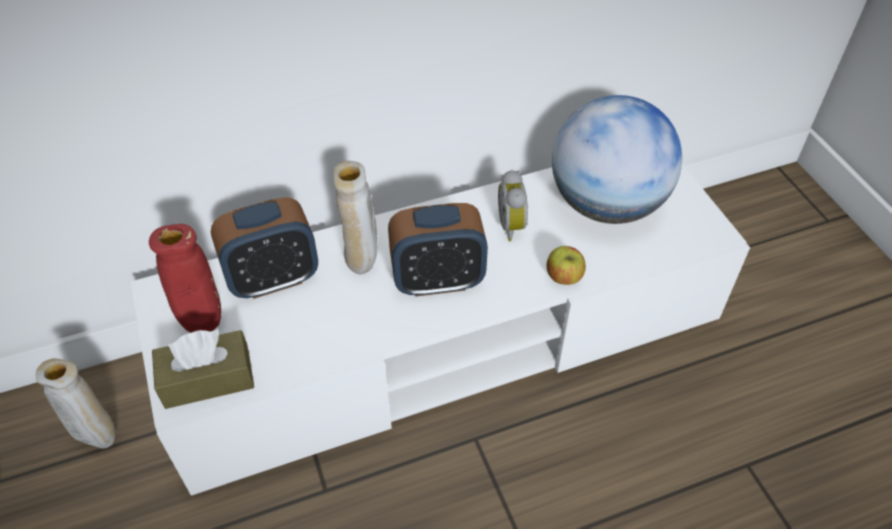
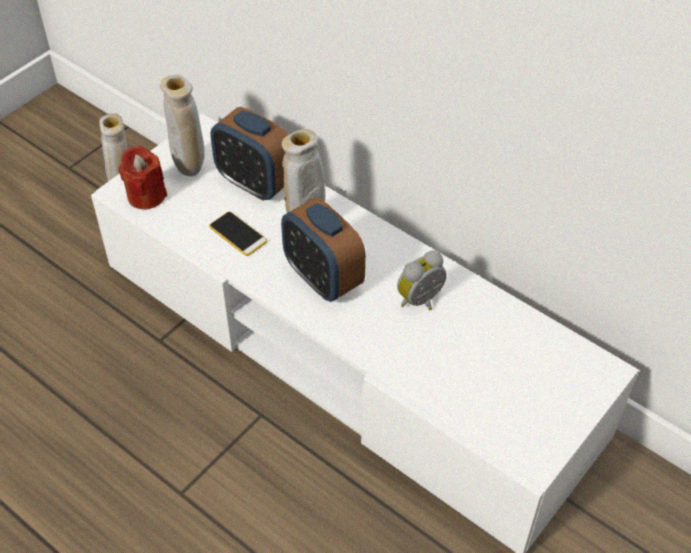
camera: 60 degrees right, 0 degrees up
red vase [149,224,221,333] -> beige vase [160,75,205,176]
brown tissue box [152,329,254,409] -> red candle [118,146,167,209]
apple [546,246,586,285] -> none
globe [552,95,682,224] -> none
none -> phone [209,212,267,256]

